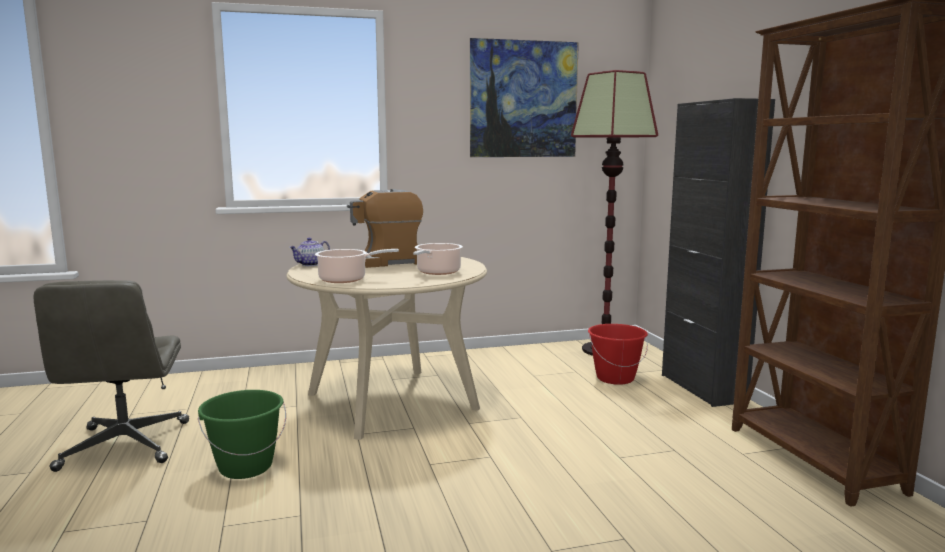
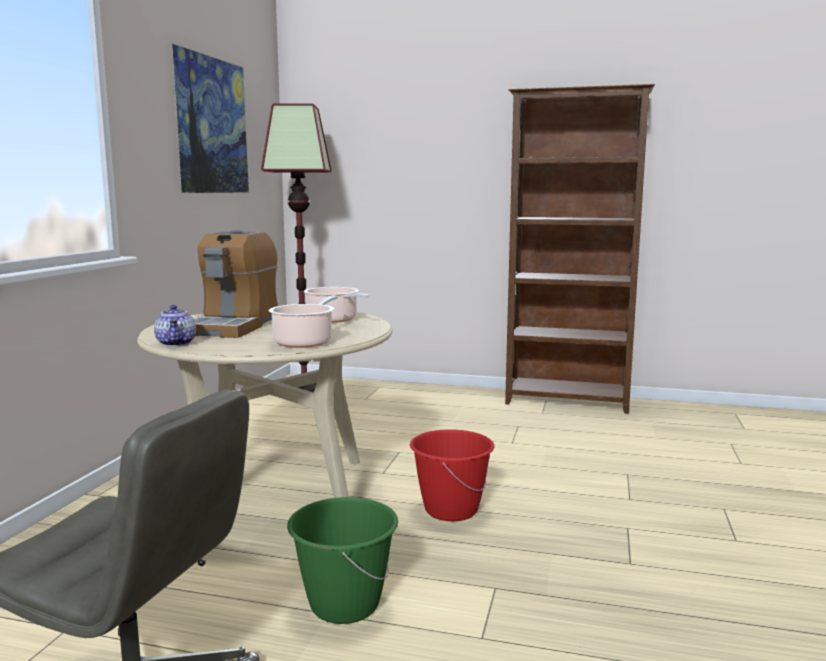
camera: 60 degrees left, 0 degrees up
red bucket [588,324,648,385] -> red bucket moved to [410,429,495,521]
black cabinet [662,98,775,407] -> none

